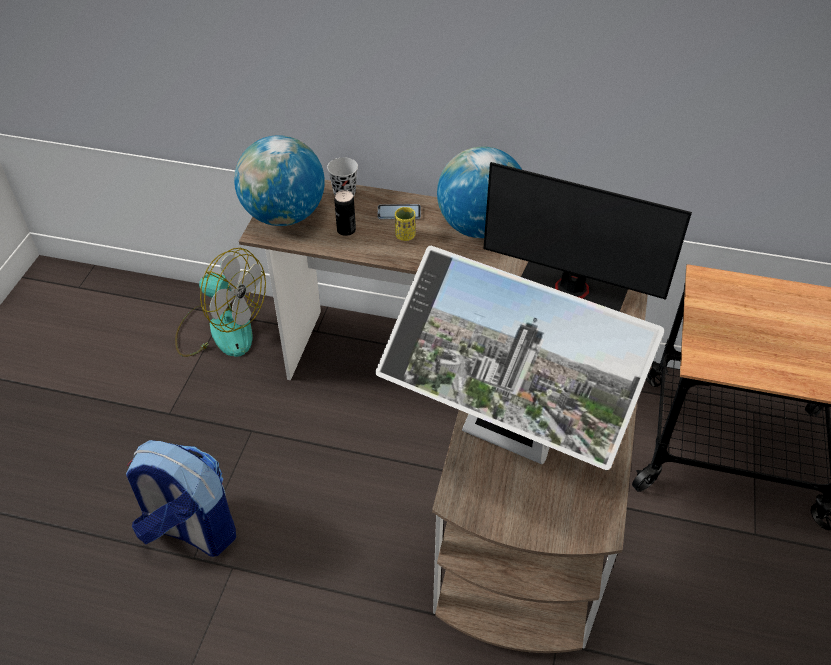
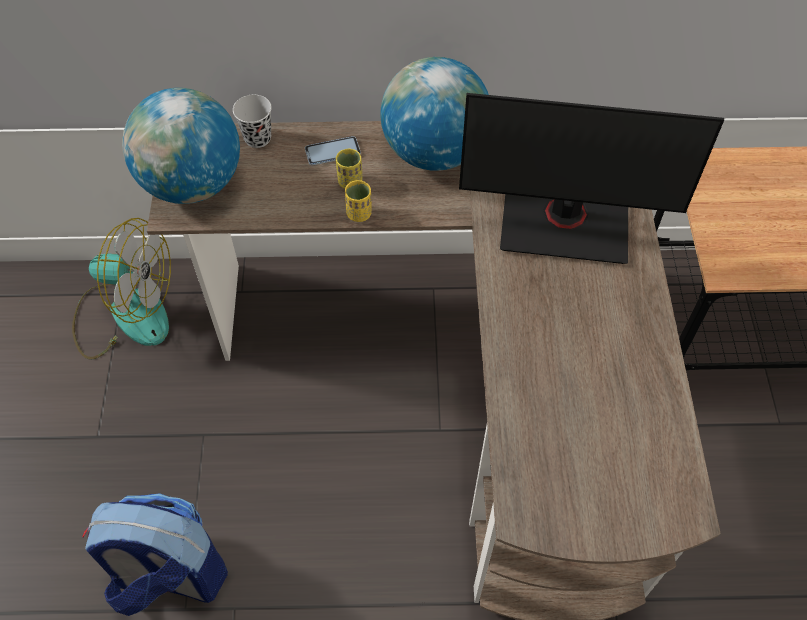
camera: 15 degrees left, 10 degrees up
can [334,190,356,236] -> none
monitor [375,246,665,471] -> none
none -> yellow cup [345,180,372,222]

